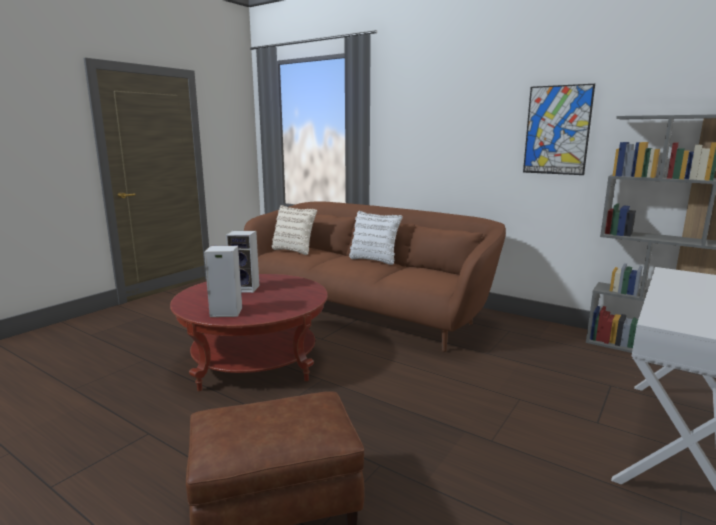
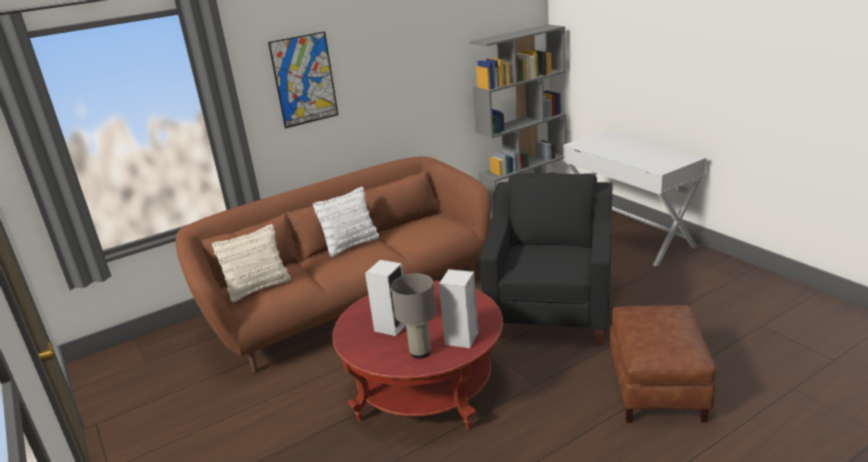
camera: 65 degrees left, 10 degrees up
picture [523,84,595,175] -> picture moved to [268,31,338,129]
none -> grey table lamp [391,273,436,359]
none -> black armchair [479,173,613,345]

